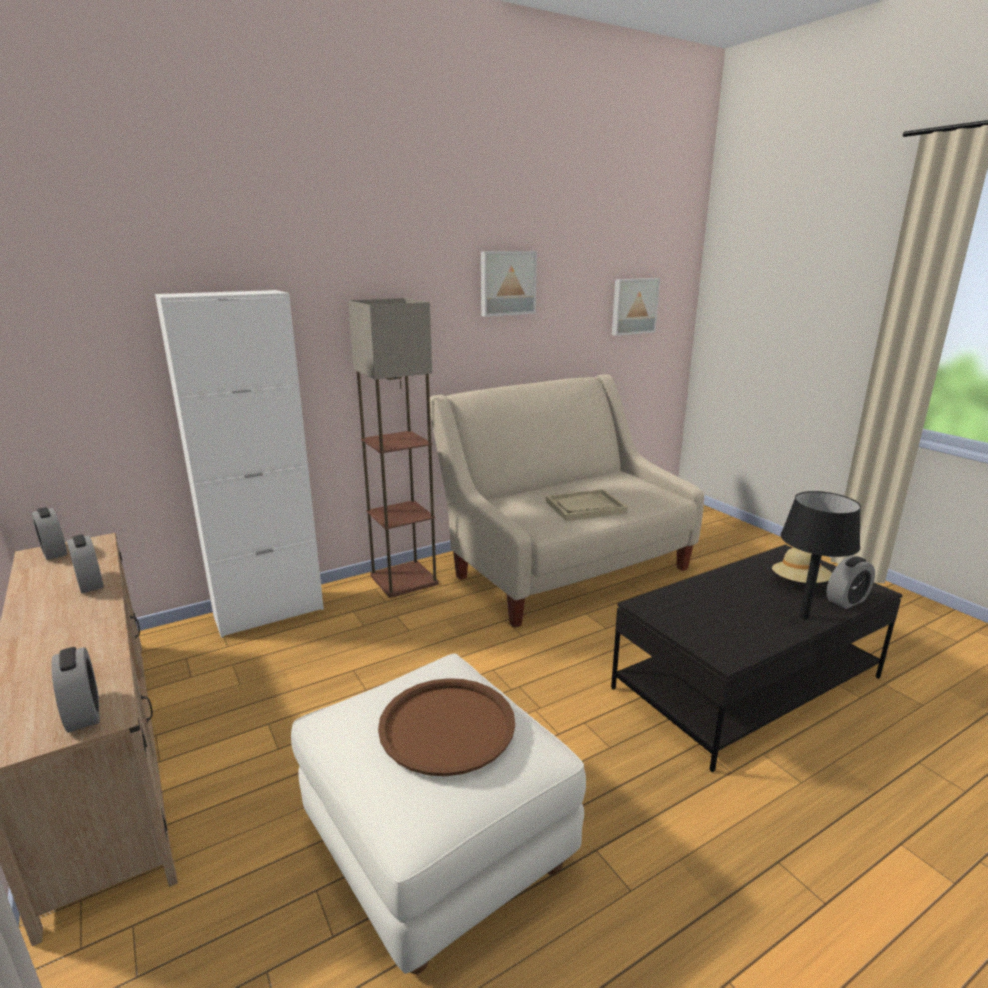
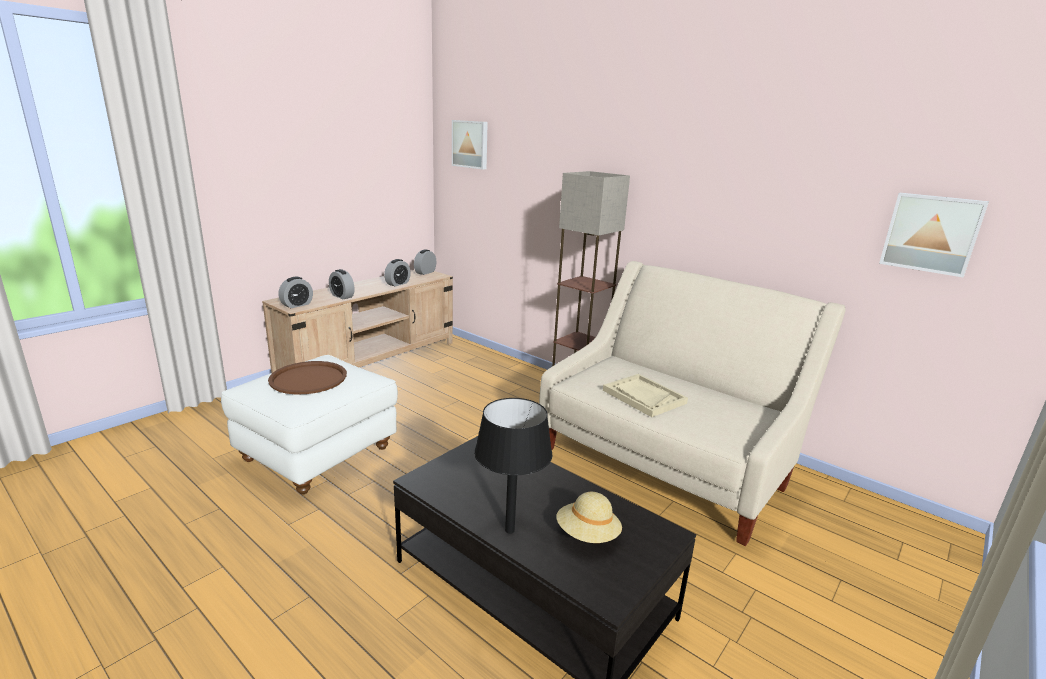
camera: 70 degrees right, 0 degrees up
white cabinet [155,290,324,638] -> none
picture [481,251,537,317] -> picture moved to [452,120,488,169]
alarm clock [827,556,875,609] -> alarm clock moved to [329,269,355,299]

